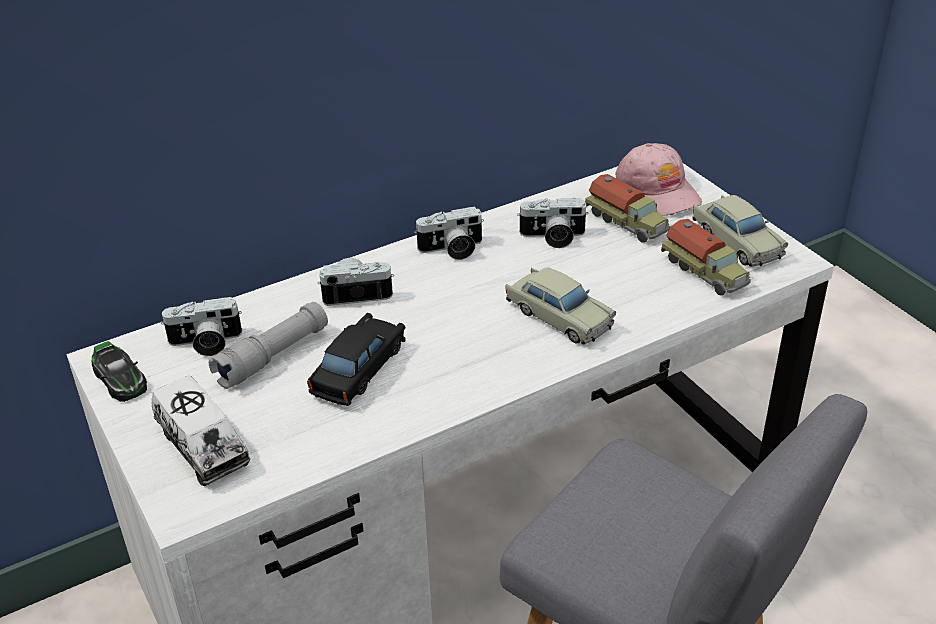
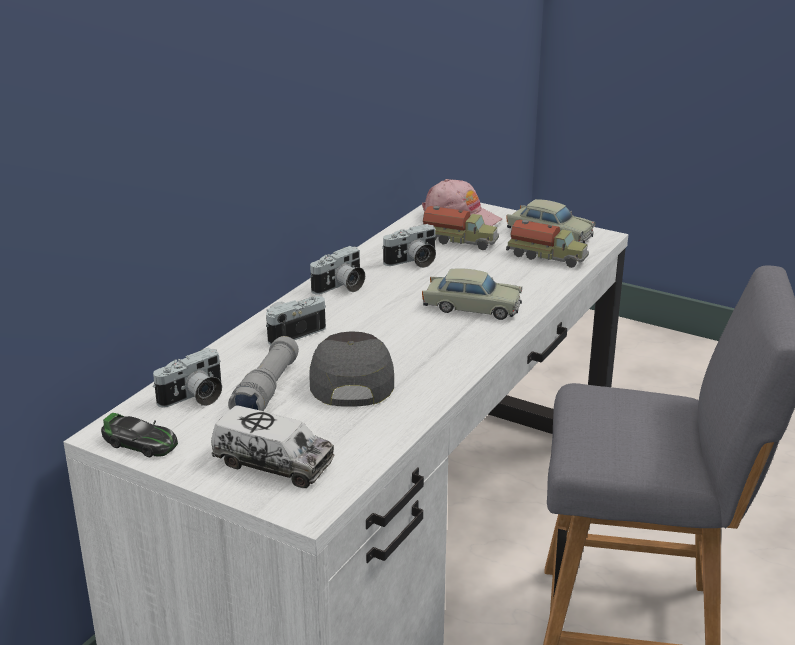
camera: 30 degrees left, 10 degrees down
black toy car [307,313,406,406] -> grey cap [309,331,394,407]

